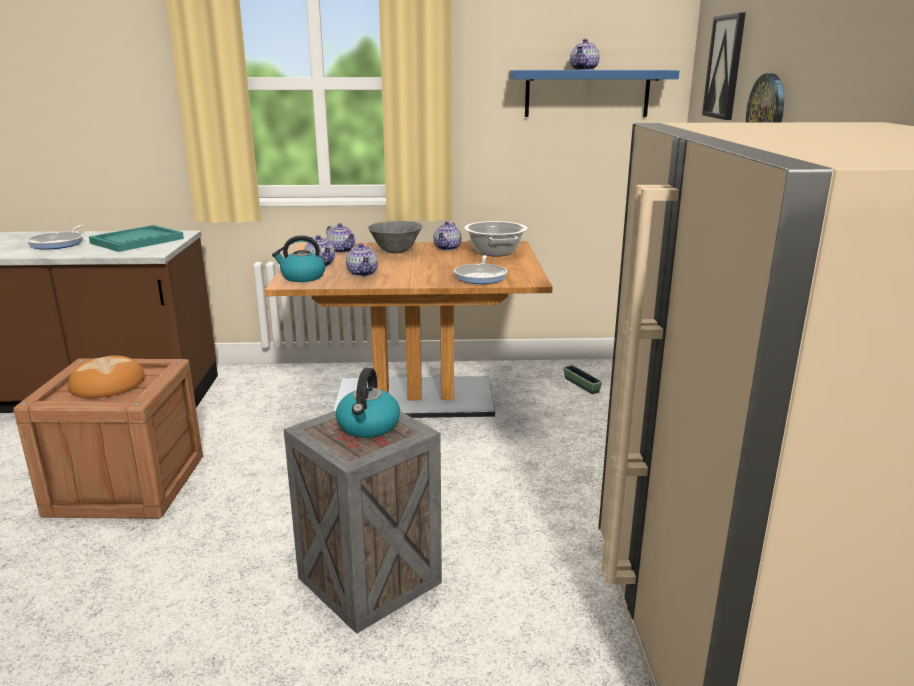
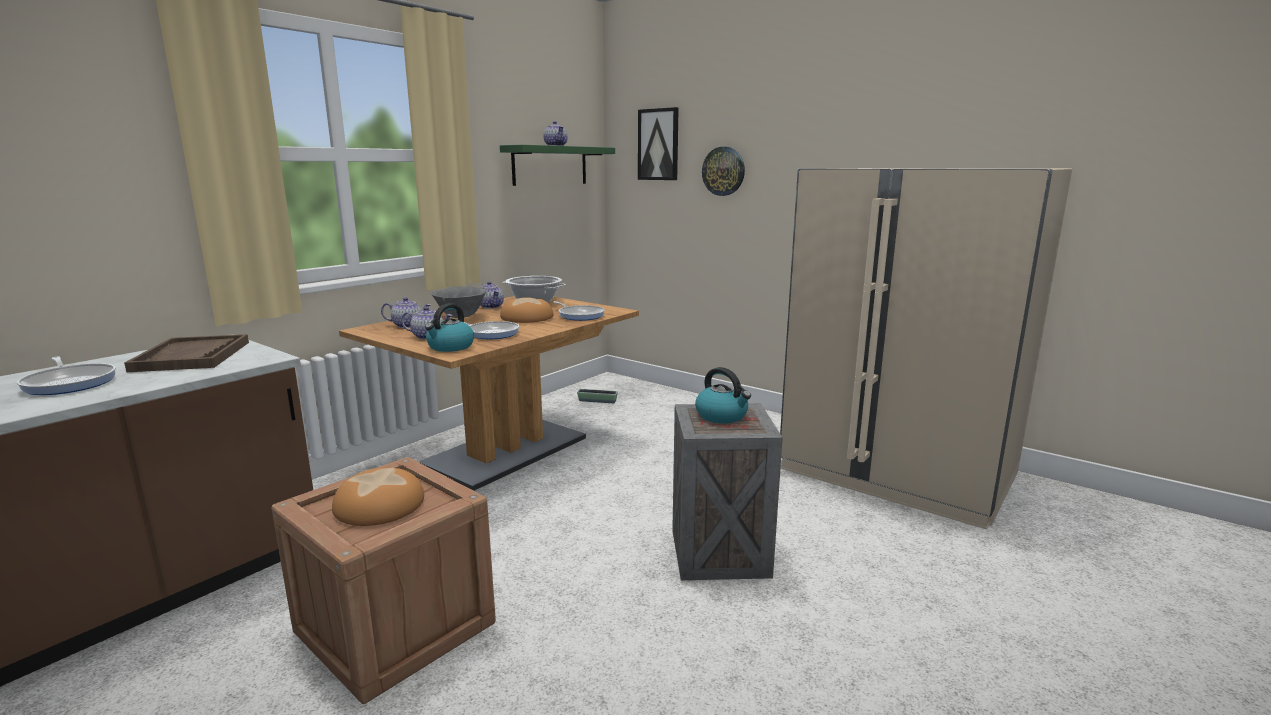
camera: 50 degrees left, 5 degrees down
turquoise tray [89,225,184,252] -> brown tray [124,334,249,372]
teapot [346,243,378,276] -> frying pan [464,321,519,339]
blue shelf [509,70,679,117] -> green shelf [500,145,615,186]
none -> bread [500,297,554,323]

